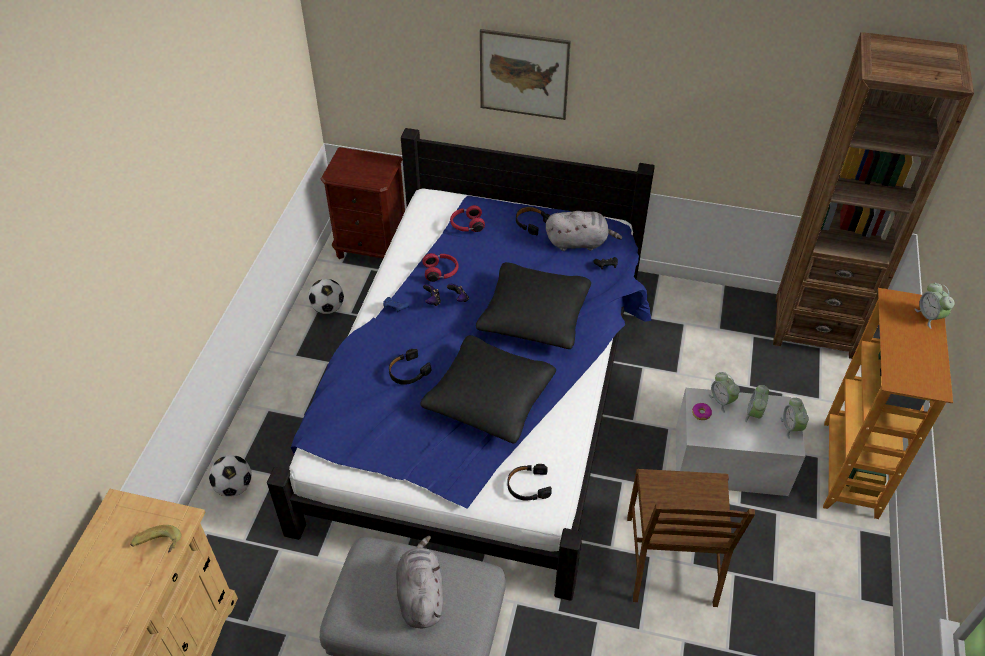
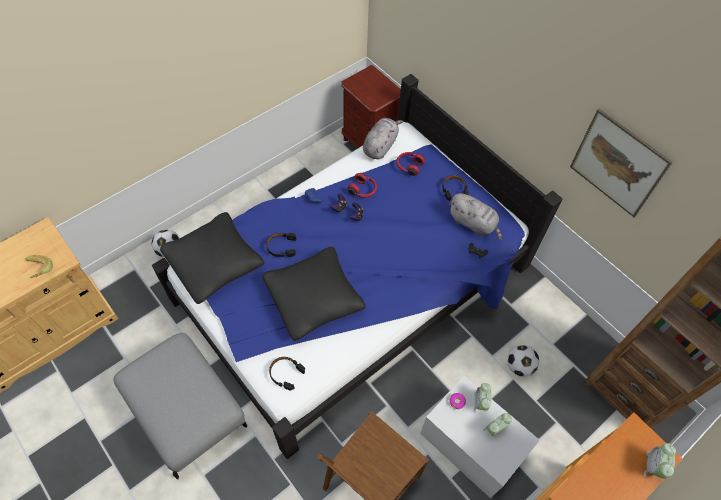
camera: 35 degrees right, 10 degrees up
football [308,279,344,314] -> football moved to [507,345,539,377]
grey plush toy [396,536,443,629] -> grey plush toy moved to [363,118,403,159]
black pillow [476,262,591,349] -> black pillow moved to [160,212,264,304]
picture [480,29,571,120] -> picture moved to [570,109,673,217]
alarm clock [780,397,809,439] -> none

